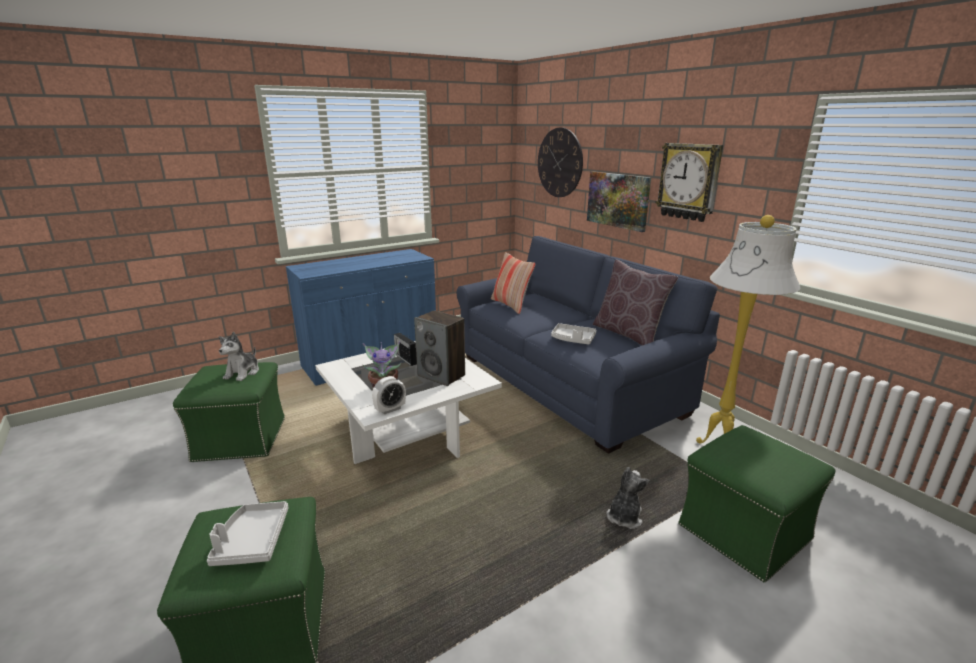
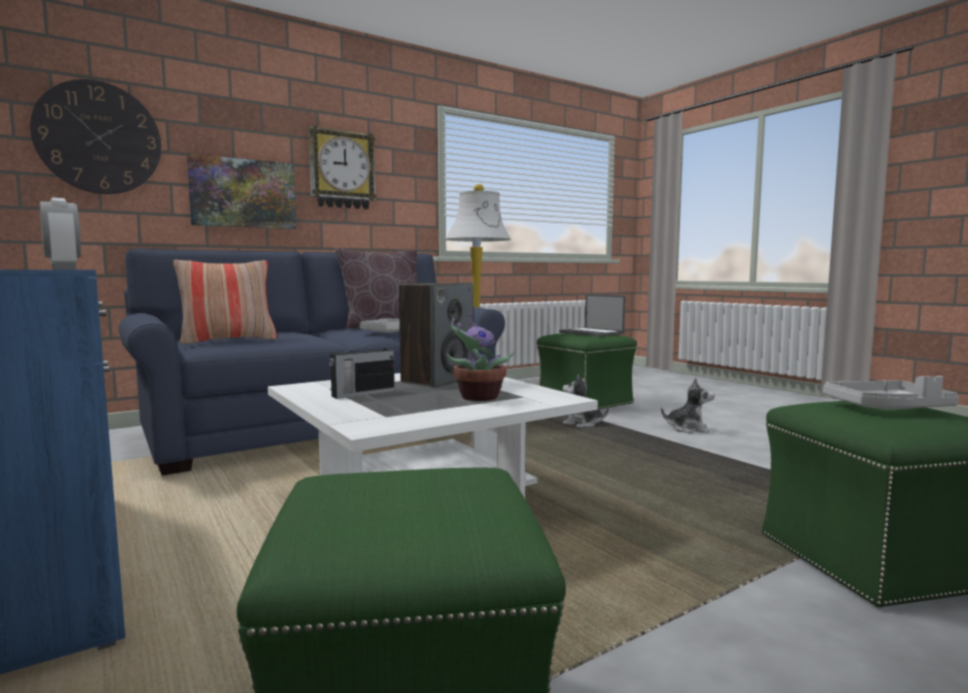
camera: 90 degrees left, 15 degrees down
plush toy [219,332,259,381] -> plush toy moved to [661,378,715,433]
alarm clock [372,376,406,414] -> alarm clock moved to [40,198,81,270]
none -> laptop [559,294,626,337]

